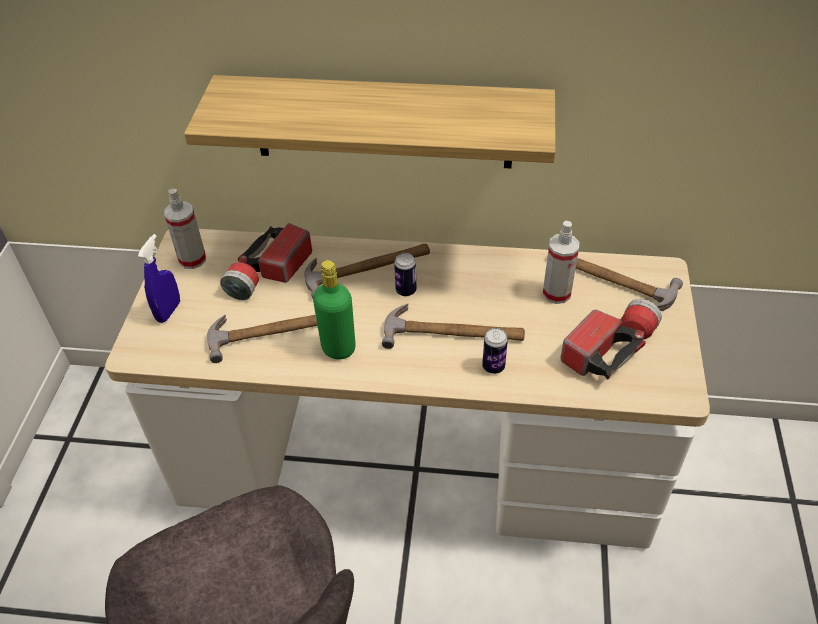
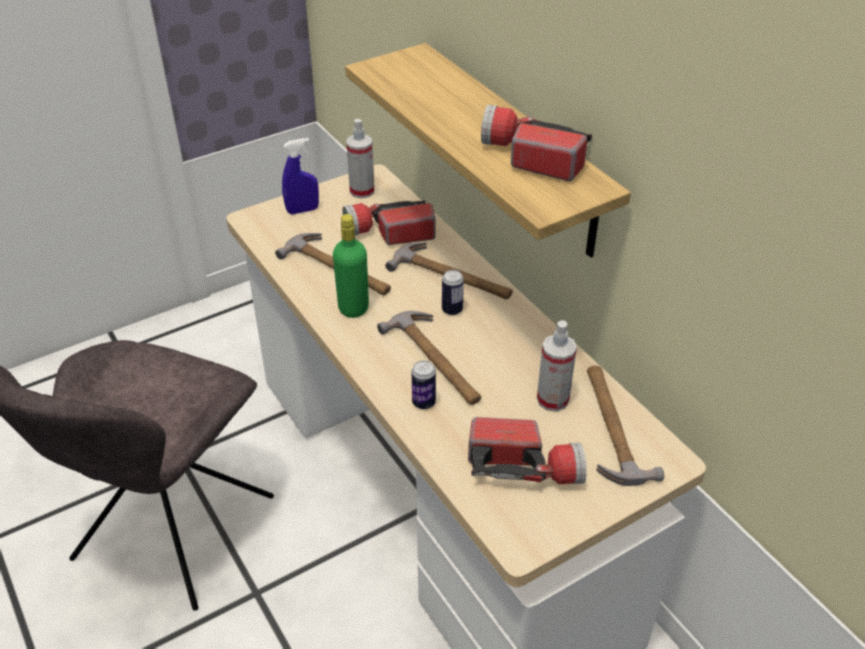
camera: 50 degrees right, 5 degrees down
none -> flashlight [481,105,592,181]

